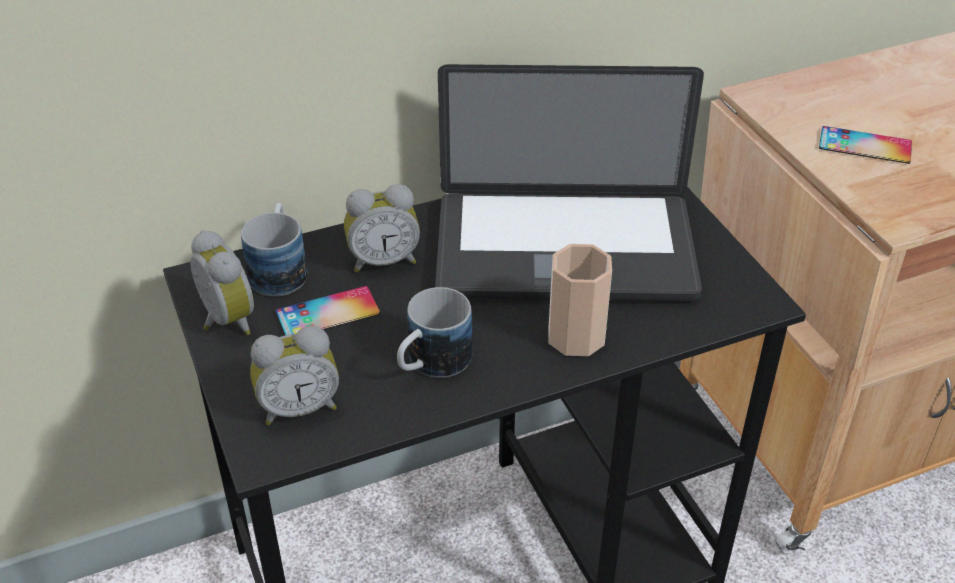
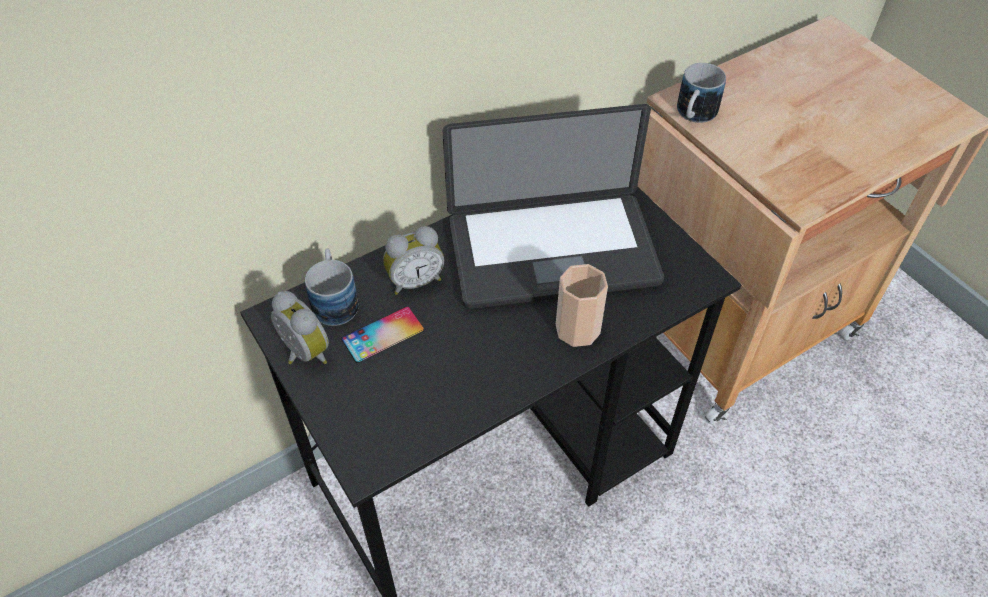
camera: 10 degrees left, 10 degrees up
alarm clock [250,326,339,425] -> none
mug [397,287,472,378] -> mug moved to [677,63,726,123]
phone [819,126,912,164] -> none

